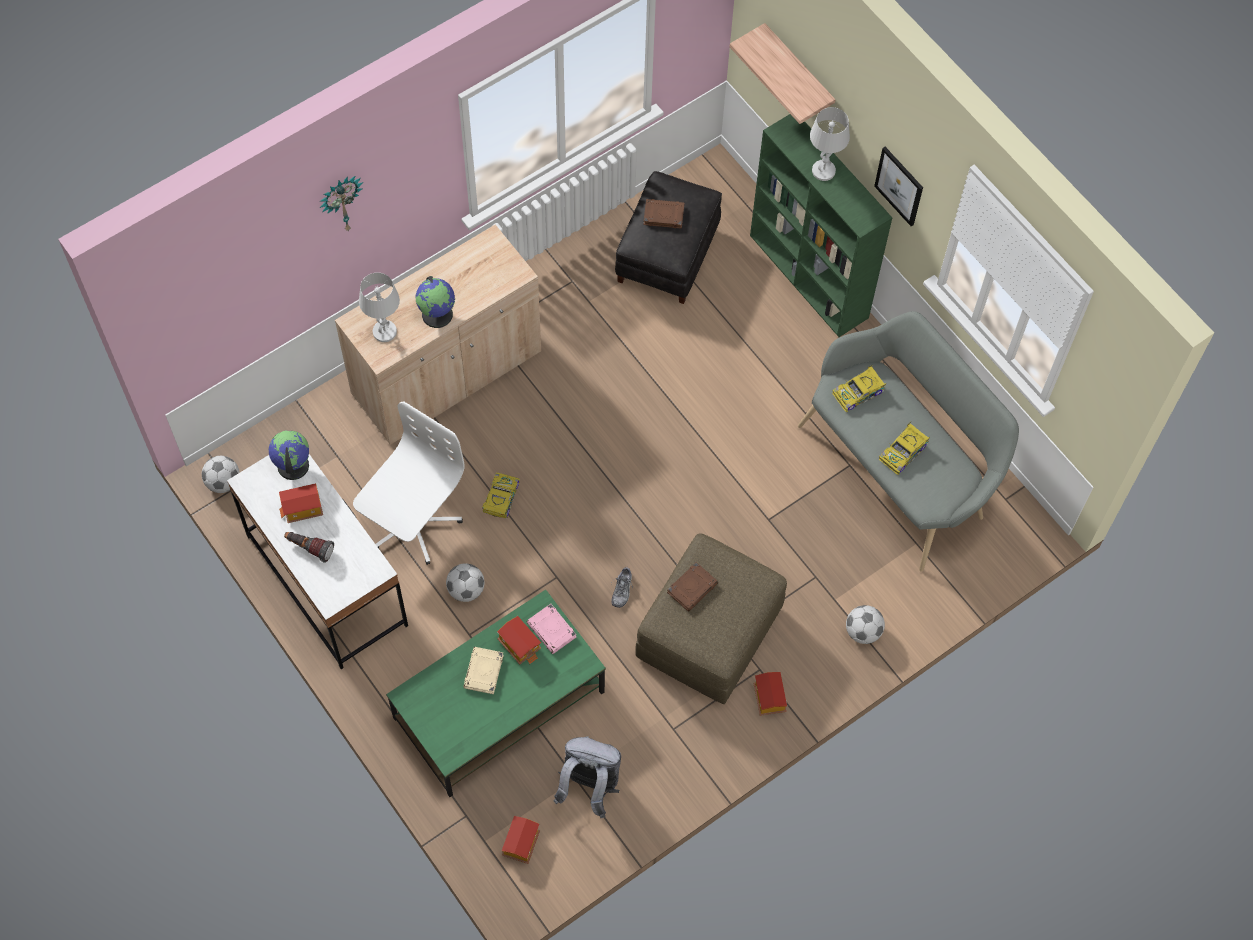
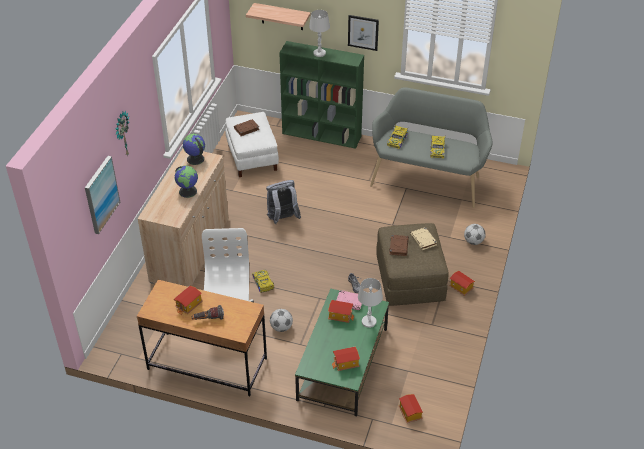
camera: 35 degrees left, 20 degrees down
football [202,456,240,493] -> none
white desk [227,454,408,669] -> brown desk [137,280,267,396]
globe [269,430,309,480] -> globe moved to [183,134,205,165]
white table lamp [359,273,400,342] -> white table lamp moved to [358,278,383,328]
beige book [463,647,504,695] -> beige book moved to [410,227,437,250]
grey backpack [553,736,621,818] -> grey backpack moved to [266,180,301,224]
black ottoman [615,171,722,304] -> white ottoman [225,112,279,177]
none -> picture [85,156,120,234]
none -> toy house [332,347,360,371]

